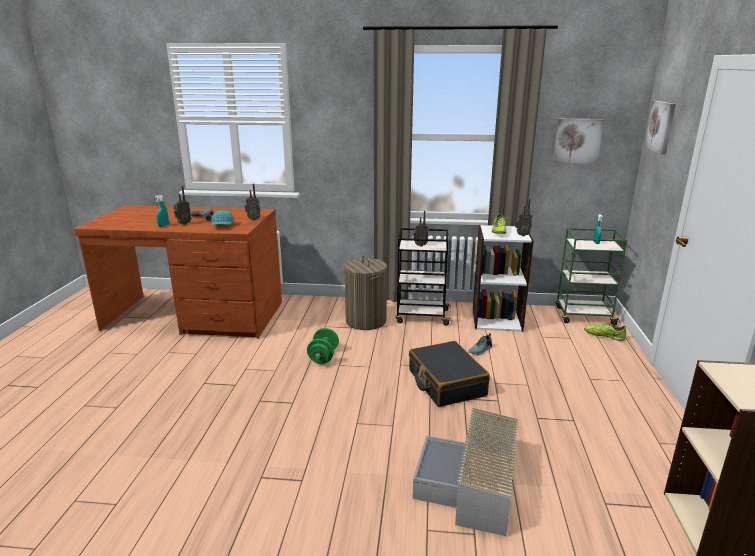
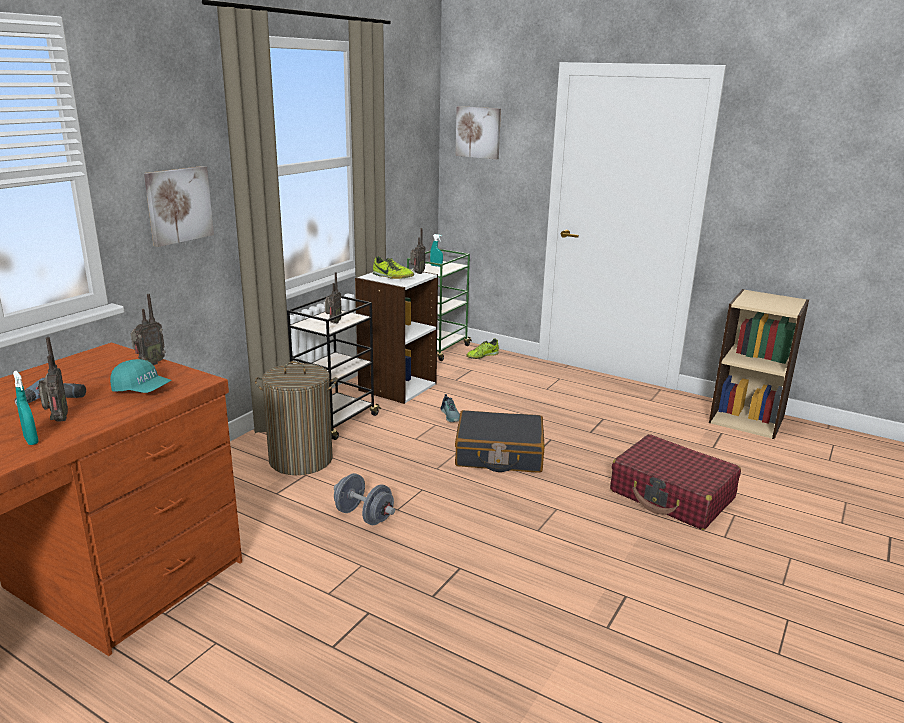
camera: 65 degrees left, 0 degrees up
green dumbbell [307,328,339,364] -> grey dumbbell [334,473,395,525]
grey storage box [412,408,518,536] -> red suitcase [610,434,741,530]
picture [553,119,604,163] -> picture moved to [144,166,214,247]

